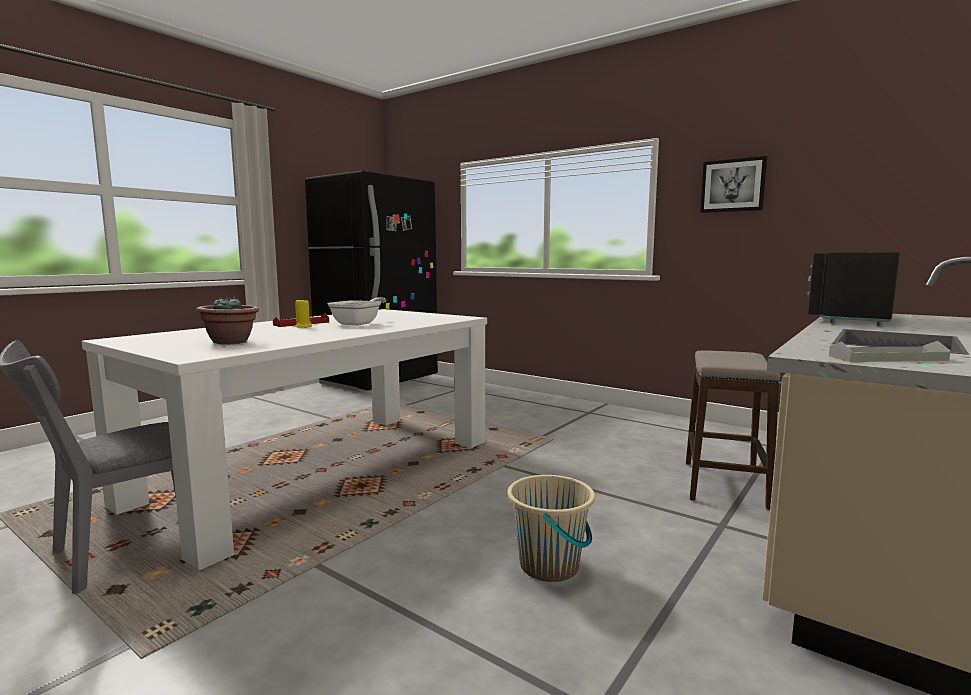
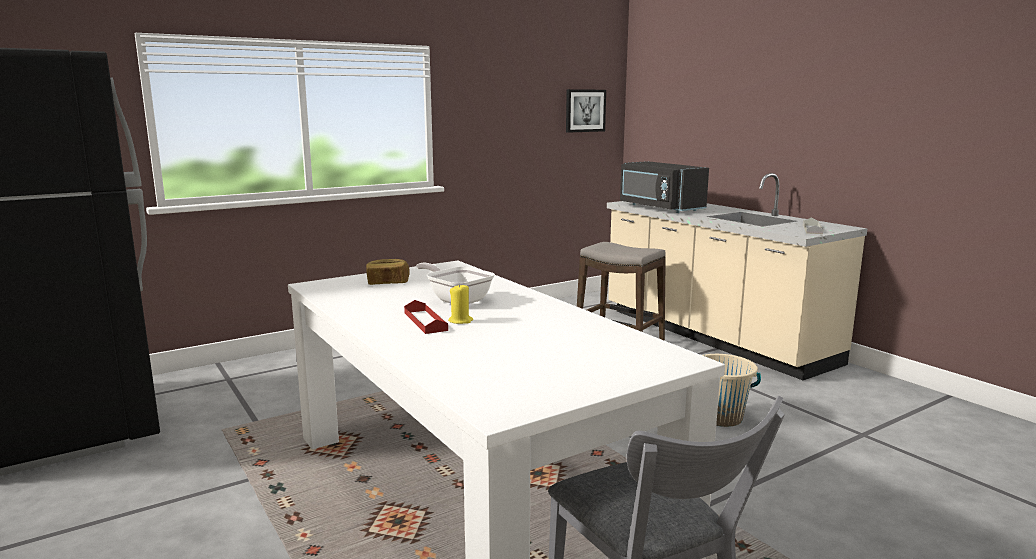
camera: 70 degrees left, 5 degrees up
potted plant [196,297,259,345] -> none
picture [700,156,767,213] -> picture moved to [566,89,606,133]
none -> bread [366,259,410,285]

